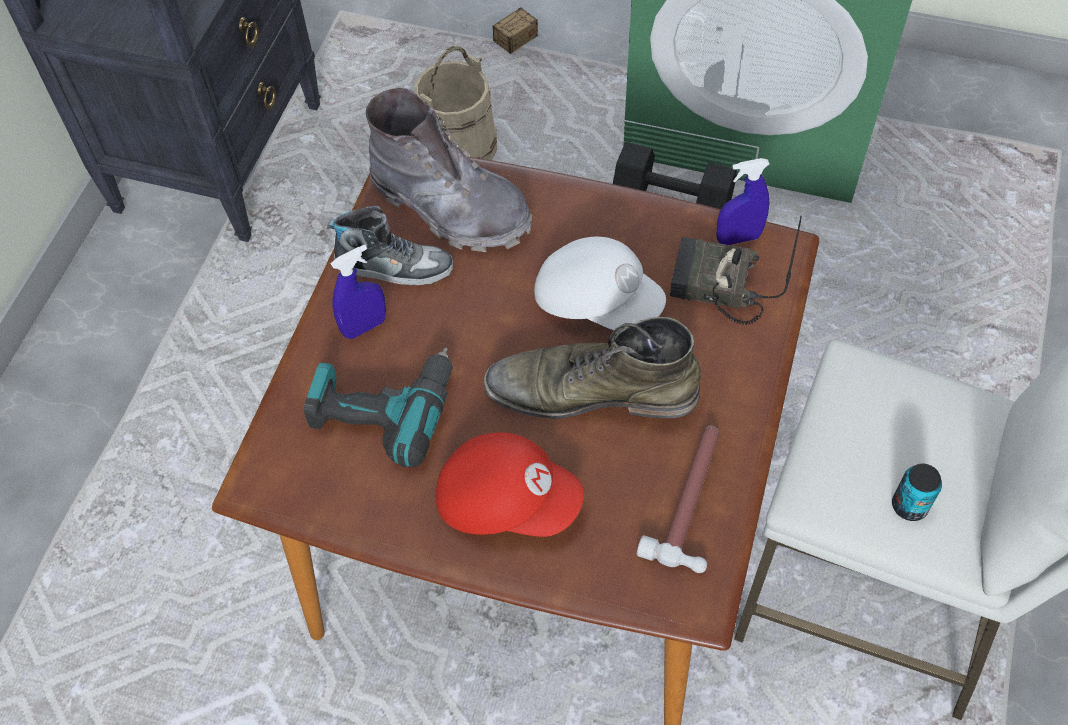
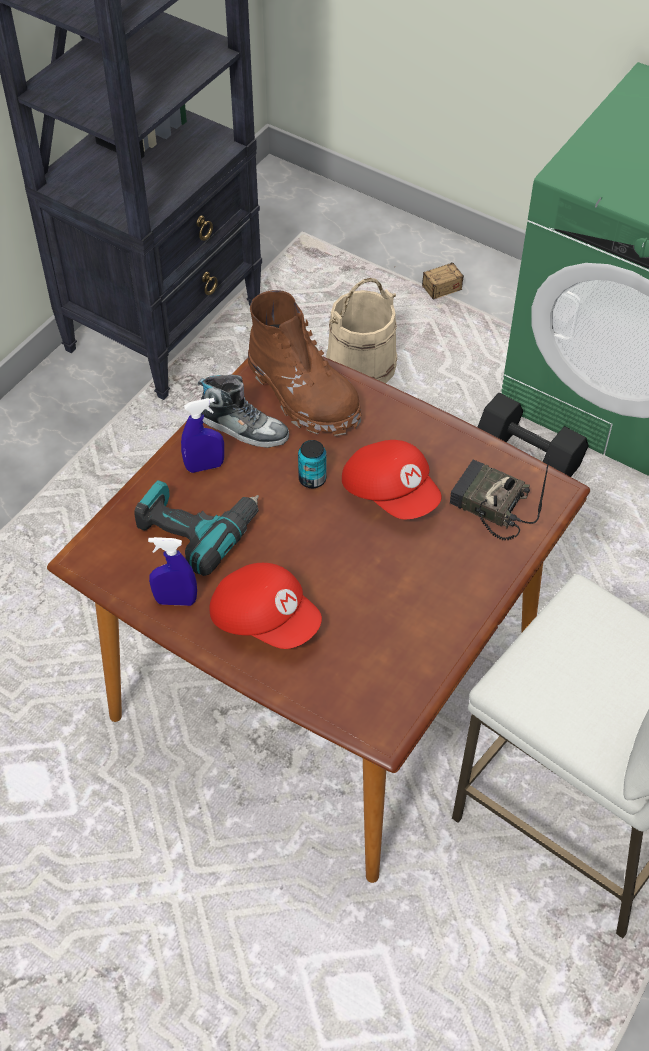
camera: 15 degrees right, 5 degrees down
grey boot [366,88,533,252] -> brown boot [248,290,361,436]
green boot [483,317,701,419] -> none
white cap [534,237,666,330] -> red cap [342,440,442,519]
hammer [636,426,719,573] -> none
blue spray bottle [716,158,770,245] -> blue spray bottle moved to [148,537,197,606]
can [892,464,942,521] -> can moved to [298,440,326,488]

